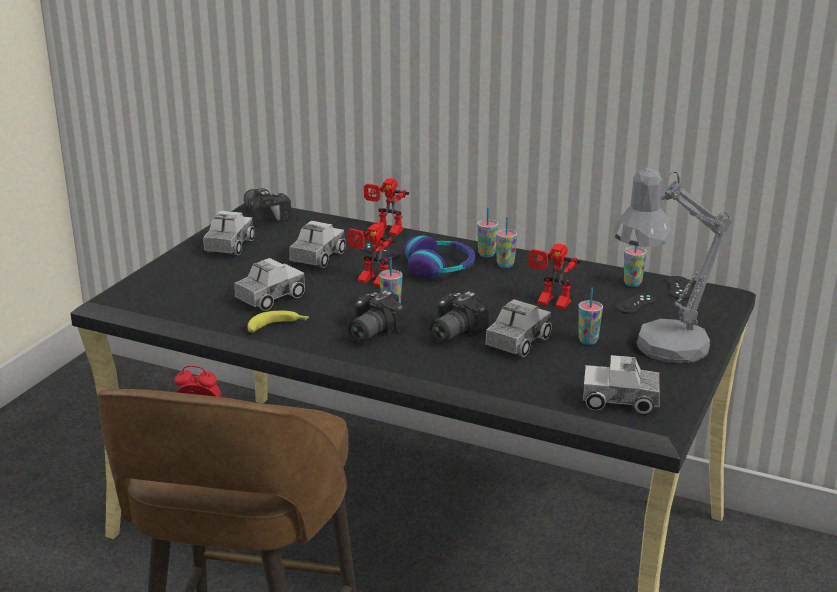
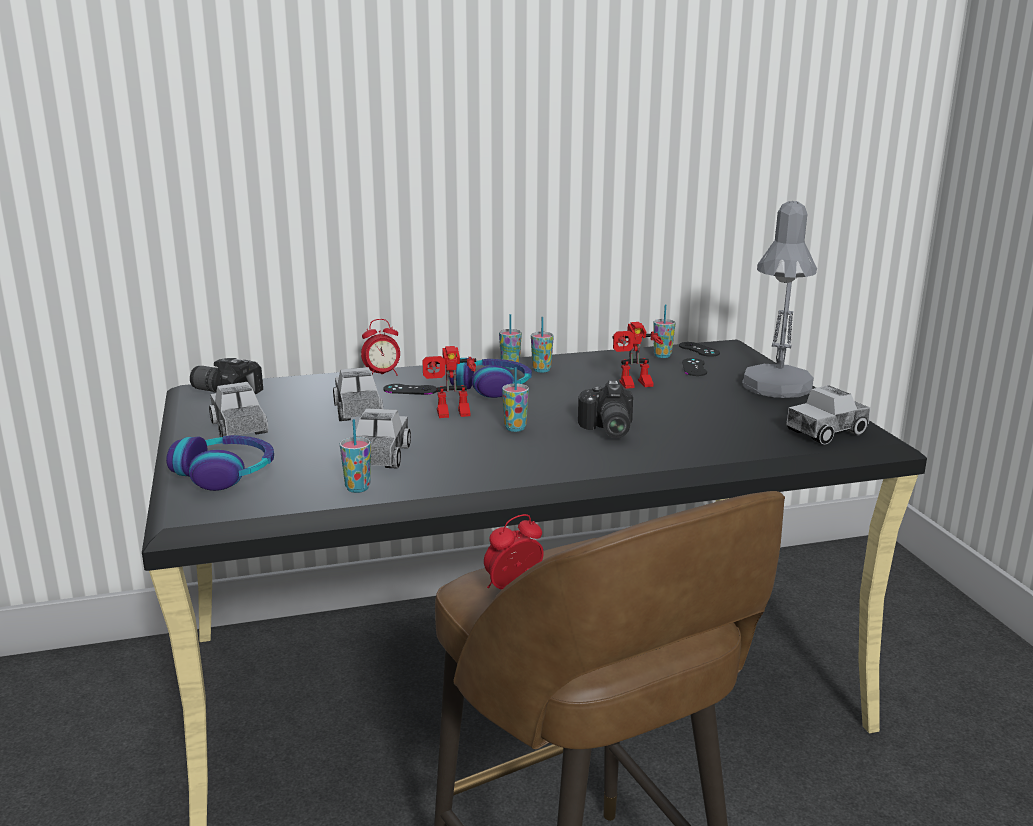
camera: 40 degrees left, 5 degrees down
banana [248,311,309,333] -> none
camera [348,290,406,343] -> none
toy robot [364,178,409,236] -> alarm clock [361,319,400,376]
toy truck [485,299,552,357] -> none
cup [578,288,603,345] -> cup moved to [340,419,371,493]
none -> headphones [166,435,274,491]

